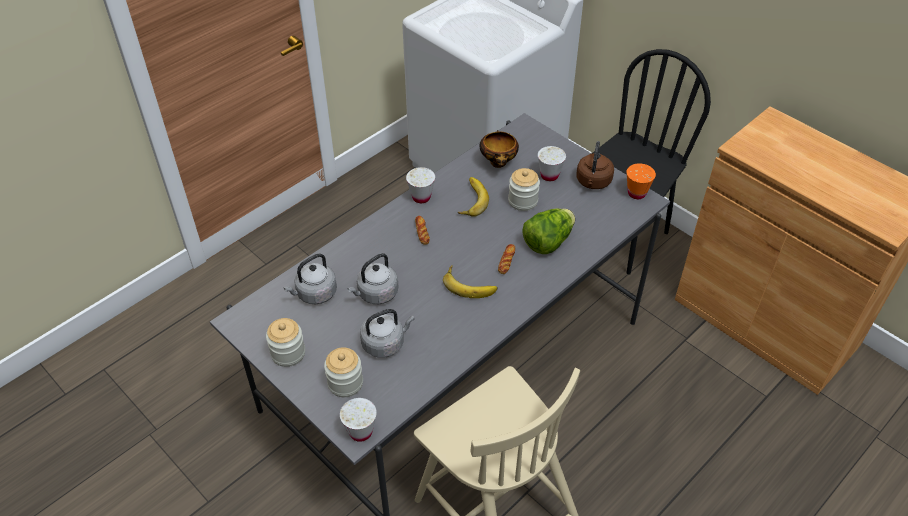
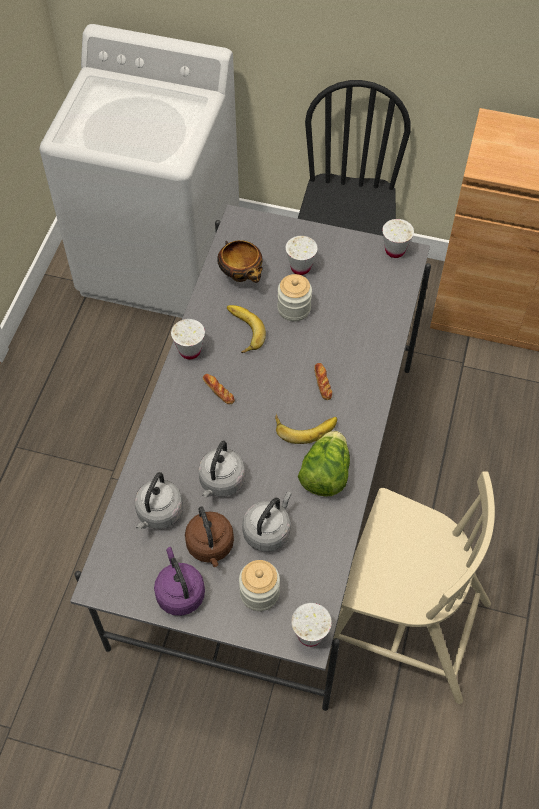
camera: 30 degrees left, 10 degrees up
jar [266,318,305,367] -> purple kettle [154,547,205,616]
lettuce [522,209,575,254] -> lettuce moved to [298,431,350,497]
brown kettle [576,141,614,189] -> brown kettle moved to [185,506,234,567]
orange cup [627,163,656,199] -> white cup [382,219,414,258]

